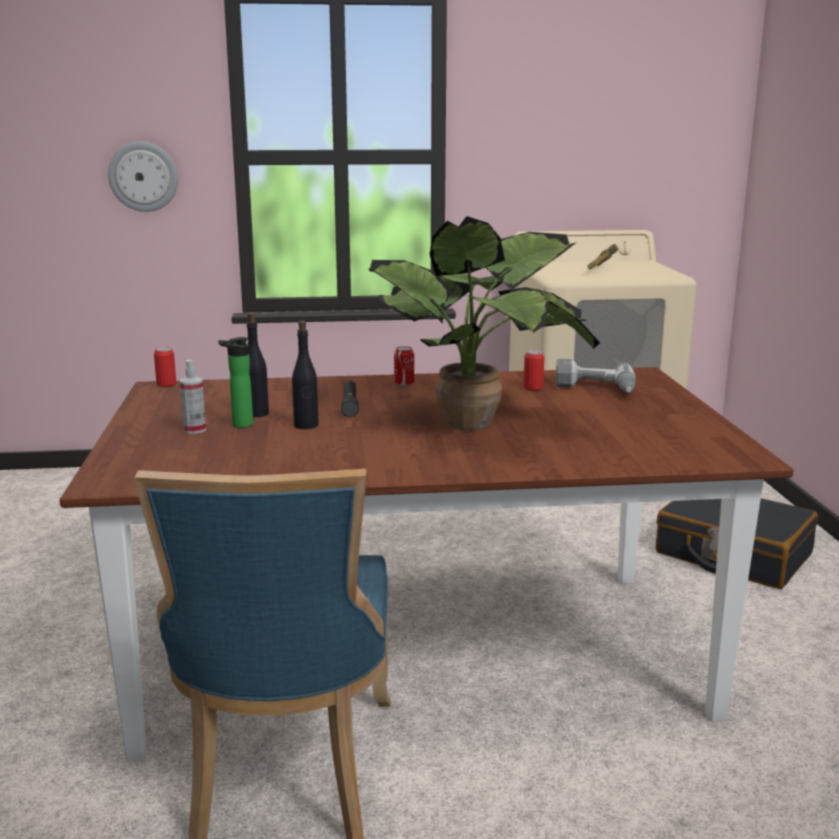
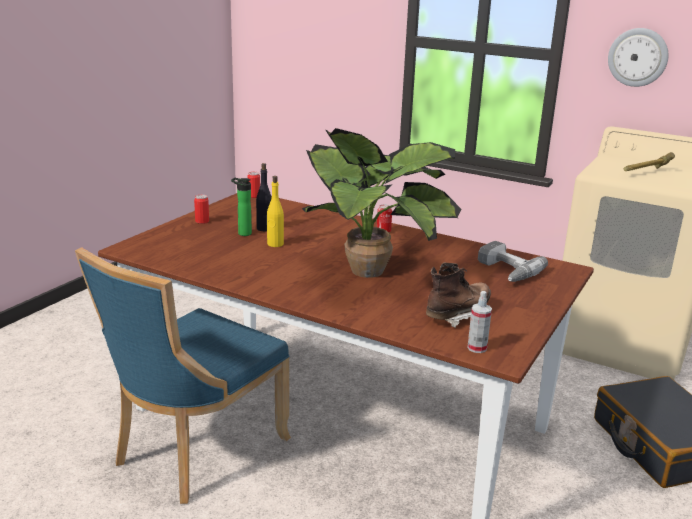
camera: 35 degrees right, 5 degrees up
wall clock [108,142,178,212] -> wall clock moved to [608,28,668,87]
spray bottle [180,360,206,434] -> spray bottle moved to [467,291,492,353]
black bottle [292,321,319,429] -> yellow bottle [267,176,284,247]
black flashlight [342,381,359,417] -> none
can [523,350,544,391] -> can moved to [194,195,209,224]
none -> brown boot [426,263,491,328]

